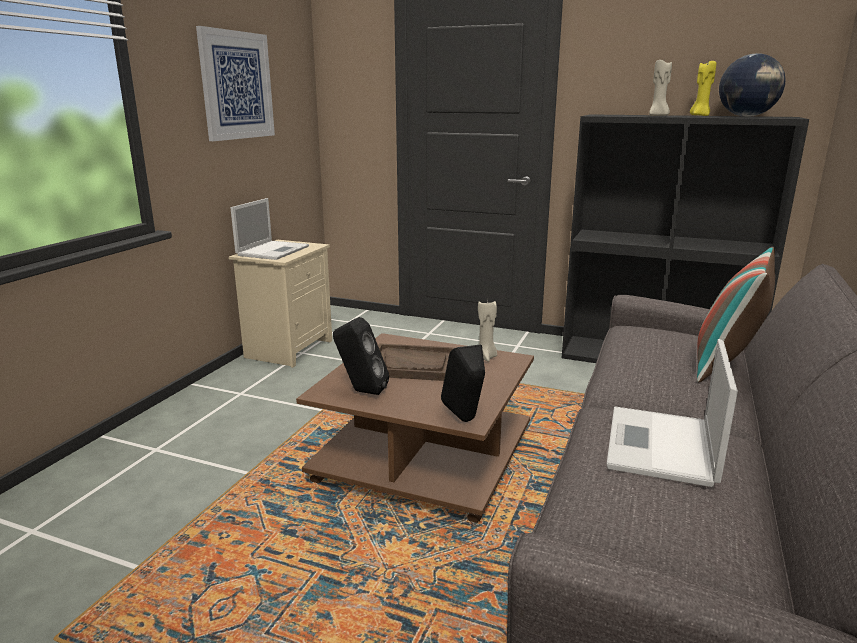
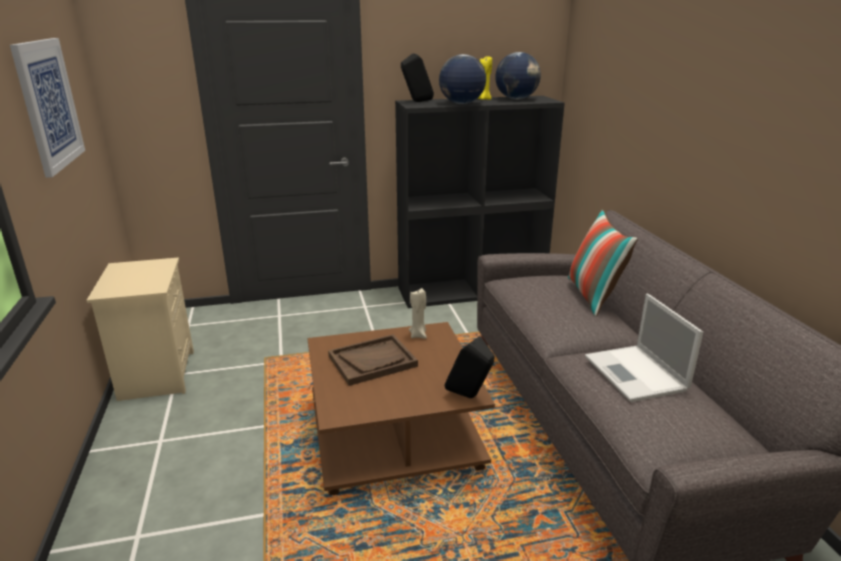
camera: 35 degrees left, 5 degrees up
laptop [231,198,309,260] -> none
black speaker [333,317,389,395] -> black speaker moved to [401,53,434,102]
beige candle [649,60,672,116] -> globe [439,54,486,104]

